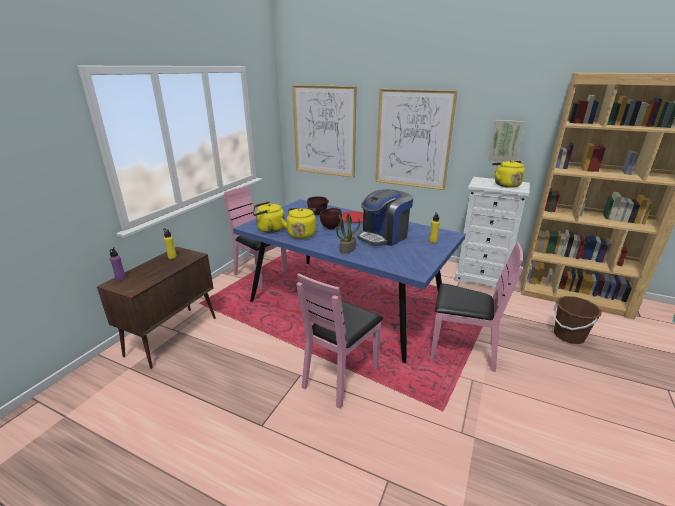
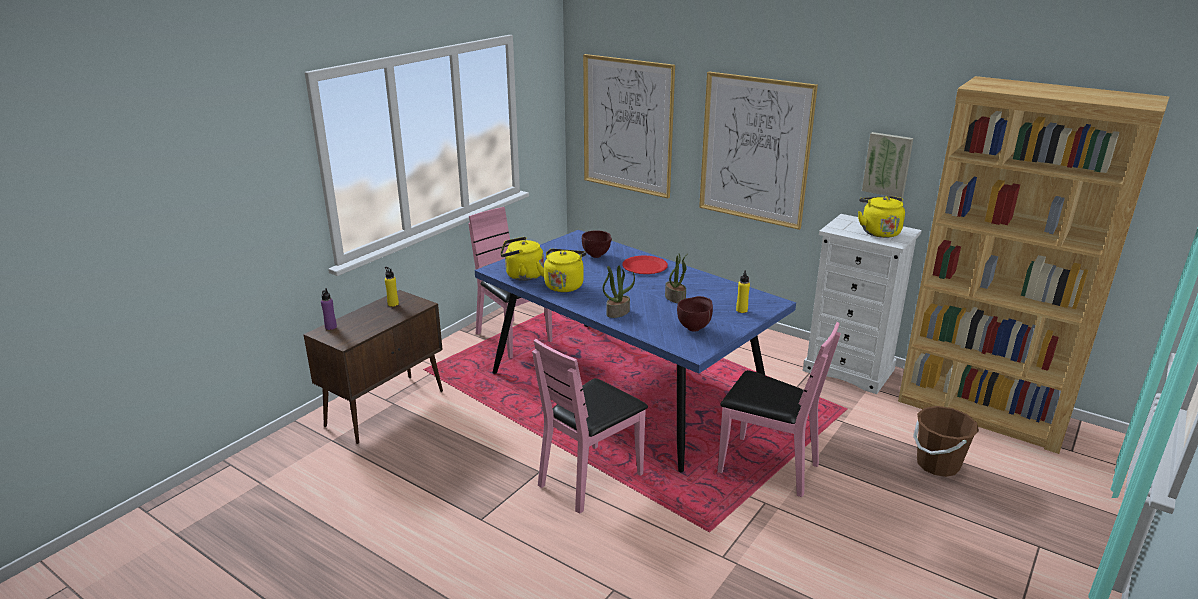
camera: 10 degrees right, 0 degrees up
brown bowl [320,208,342,229] -> brown bowl moved to [677,296,713,332]
coffee machine [357,189,414,246] -> potted plant [665,254,687,303]

